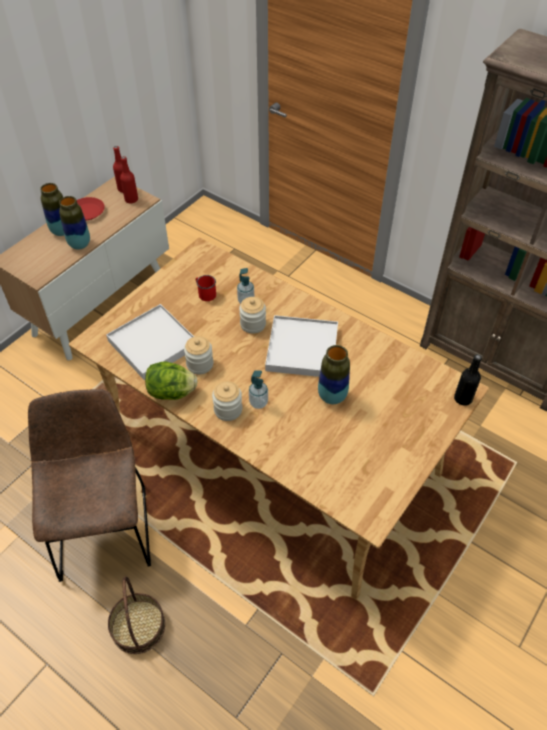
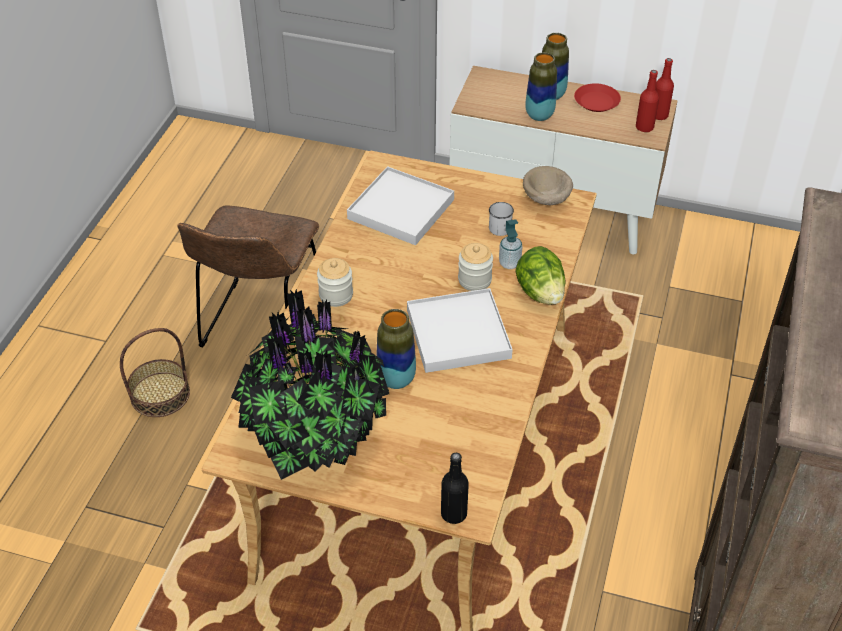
camera: 70 degrees right, 5 degrees down
brown chair [28,389,151,582] -> brown chair turned 135 degrees clockwise [178,206,319,347]
lettuce [145,361,198,400] -> lettuce moved to [516,246,565,305]
jar [184,336,213,375] -> none
red mug [196,275,216,301] -> white mug [489,202,514,236]
soap dispenser [249,370,268,409] -> none
none -> potted plant [231,289,389,480]
none -> beige bowl [523,166,573,205]

